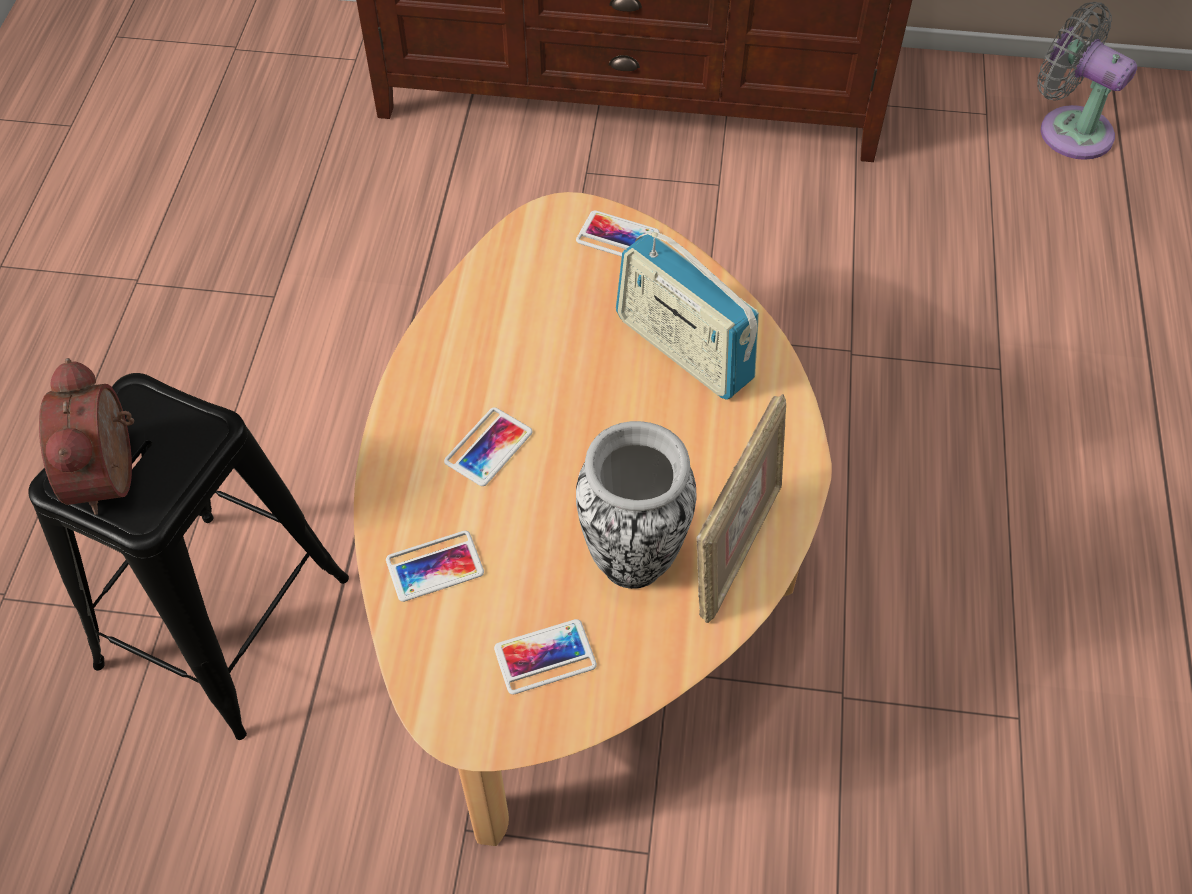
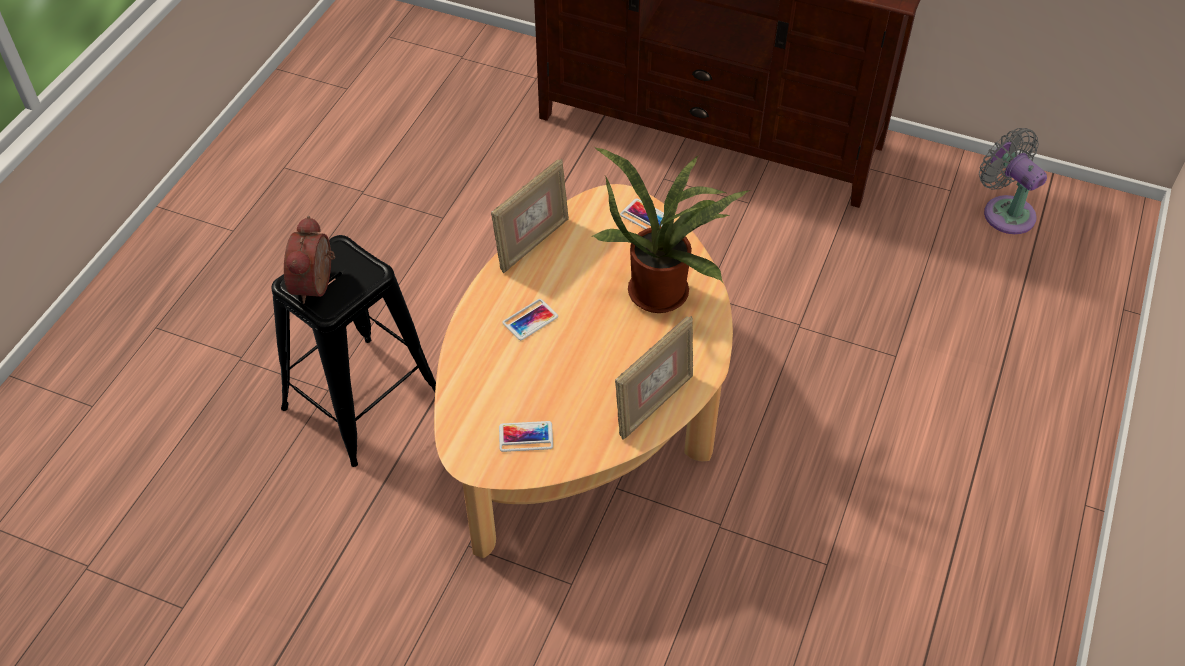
camera: 15 degrees right, 5 degrees down
phone [386,531,484,602] -> none
vase [576,421,696,589] -> none
radio [616,232,759,400] -> potted plant [591,148,749,313]
none -> picture frame [491,159,569,273]

